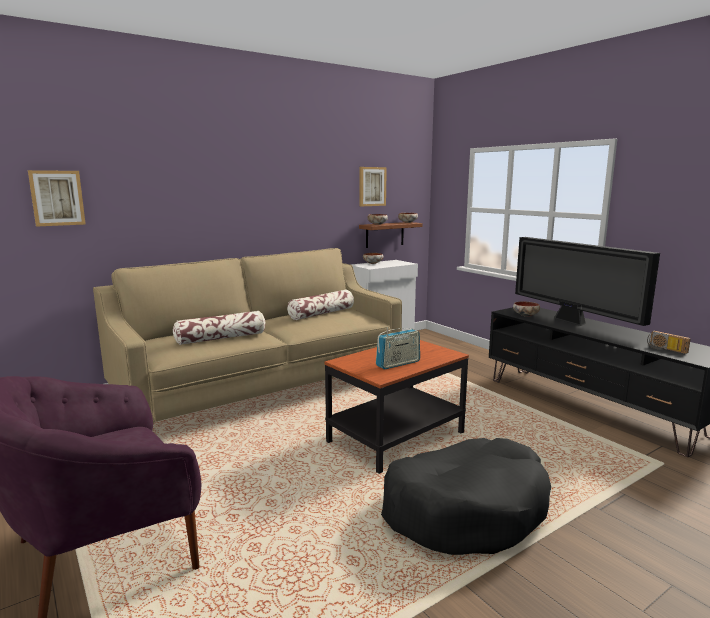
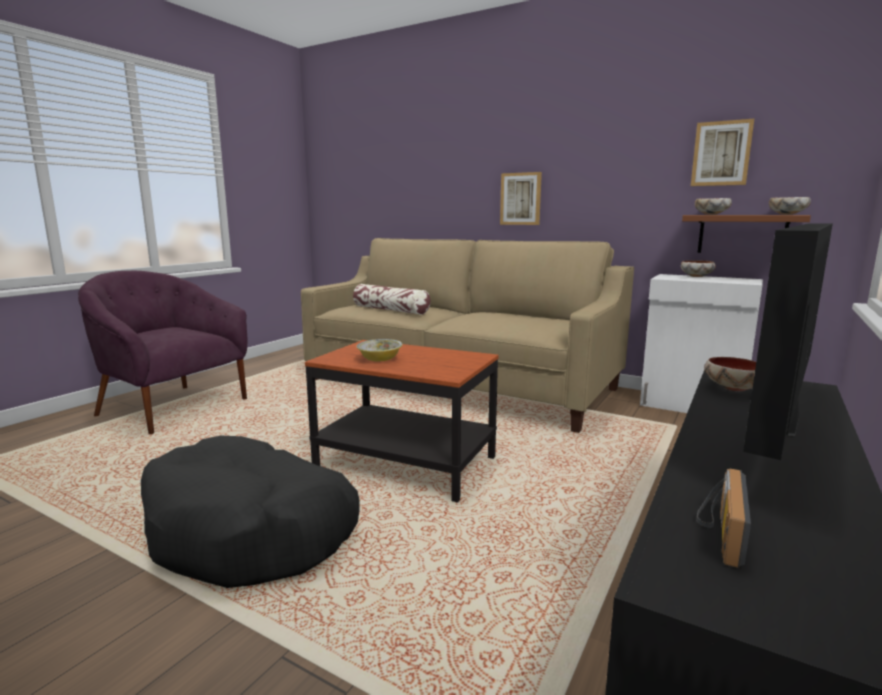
camera: 65 degrees right, 0 degrees up
picture [28,170,86,227] -> picture moved to [500,172,542,225]
pillow [287,290,354,320] -> none
radio [376,327,420,369] -> bowl [356,339,403,362]

